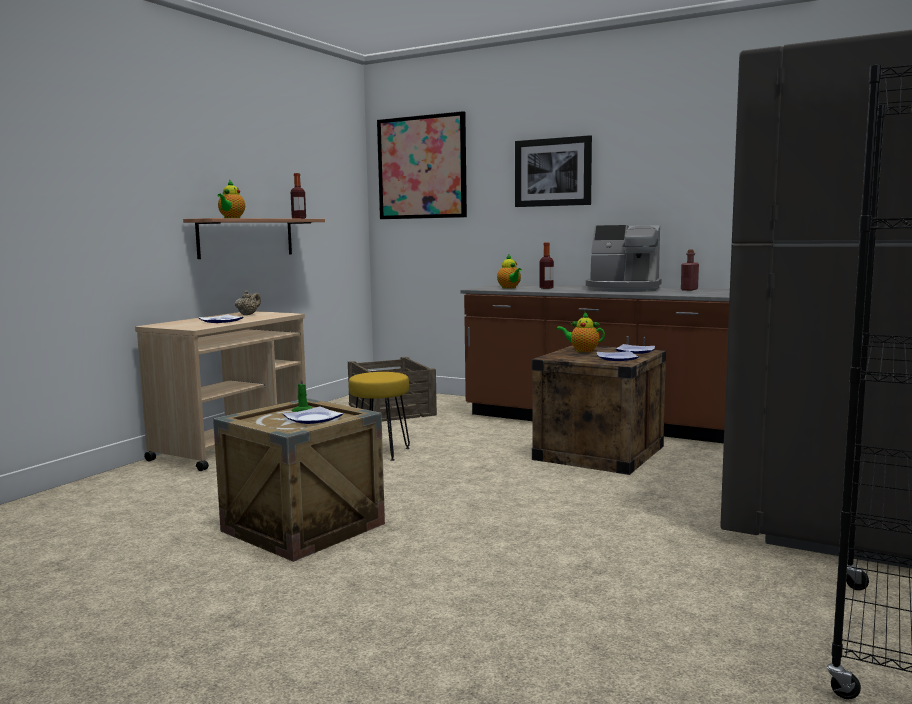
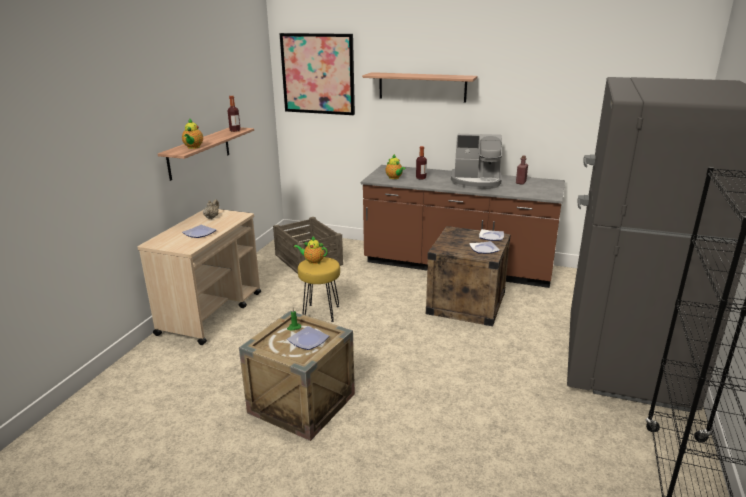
camera: 10 degrees left, 15 degrees up
picture [515,135,592,207] -> shelf [362,72,478,103]
teapot [556,311,605,352] -> teapot moved to [294,237,328,264]

